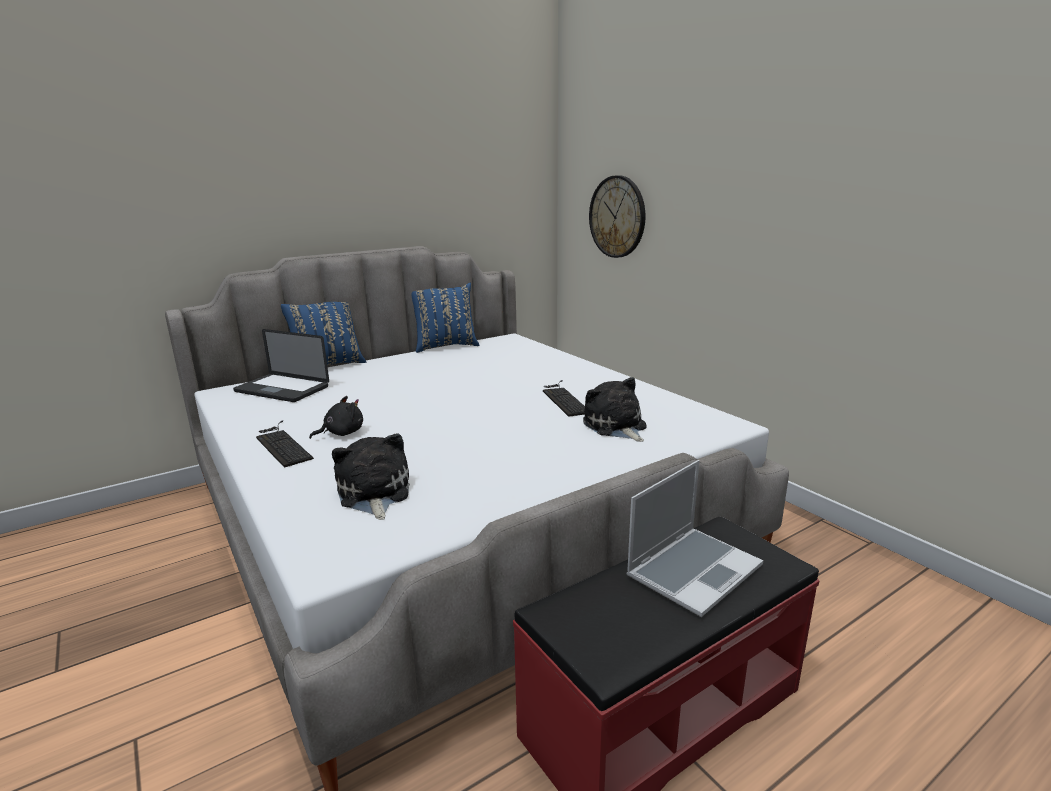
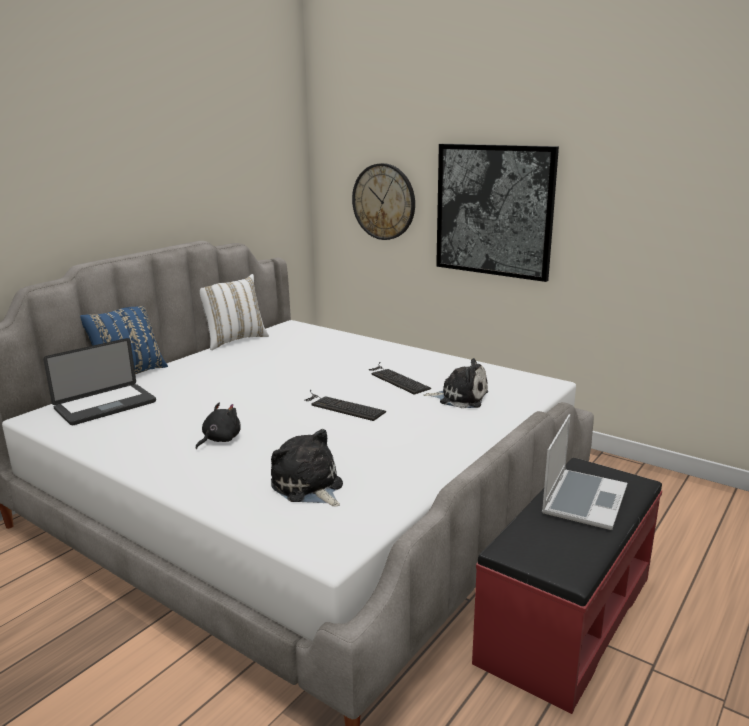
camera: 20 degrees left, 0 degrees up
laptop [233,329,329,402] -> laptop turned 45 degrees counterclockwise [43,338,156,425]
keyboard [256,420,314,468] -> keyboard moved to [305,390,386,421]
blue pillow [412,283,480,353] -> white pillow [200,274,269,350]
plush toy [583,377,647,442] -> plush toy turned 150 degrees clockwise [424,358,488,408]
none -> picture [436,144,559,282]

